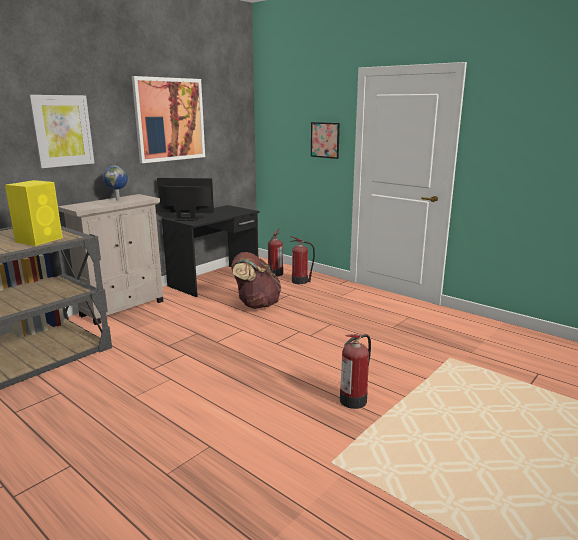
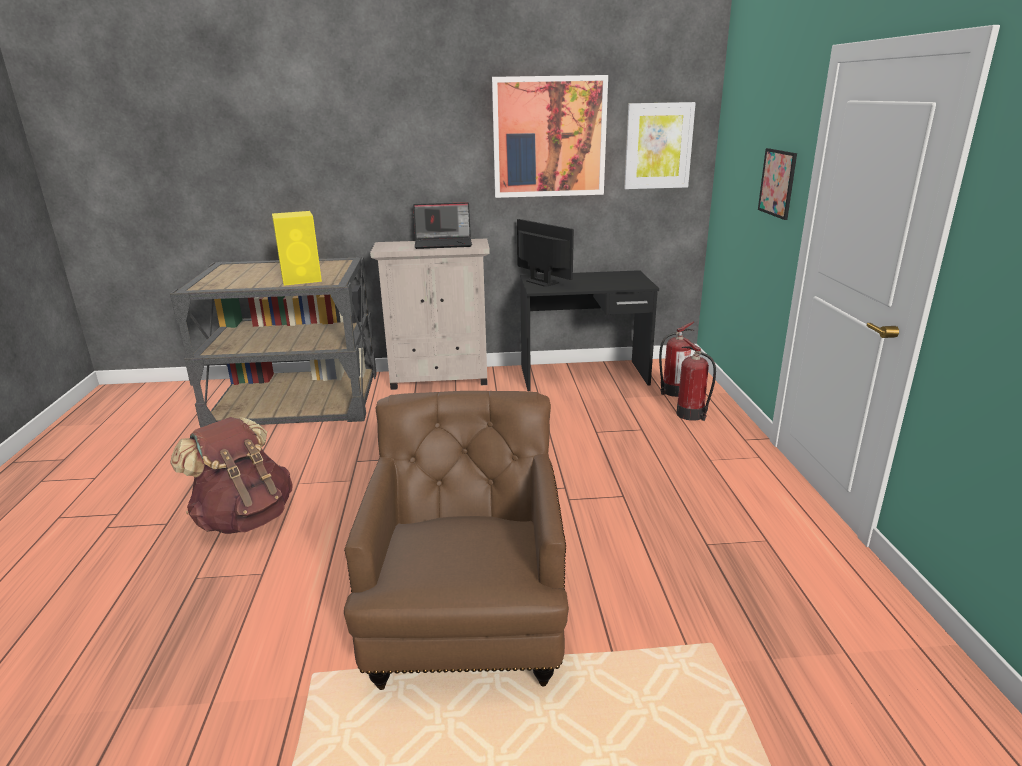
camera: 45 degrees right, 5 degrees up
picture [29,95,94,168] -> picture moved to [624,102,696,189]
globe [103,166,128,201] -> laptop [413,202,472,249]
brown backpack [231,252,281,309] -> brown backpack moved to [170,417,292,534]
fire extinguisher [340,334,371,409] -> brown armchair [344,391,569,690]

